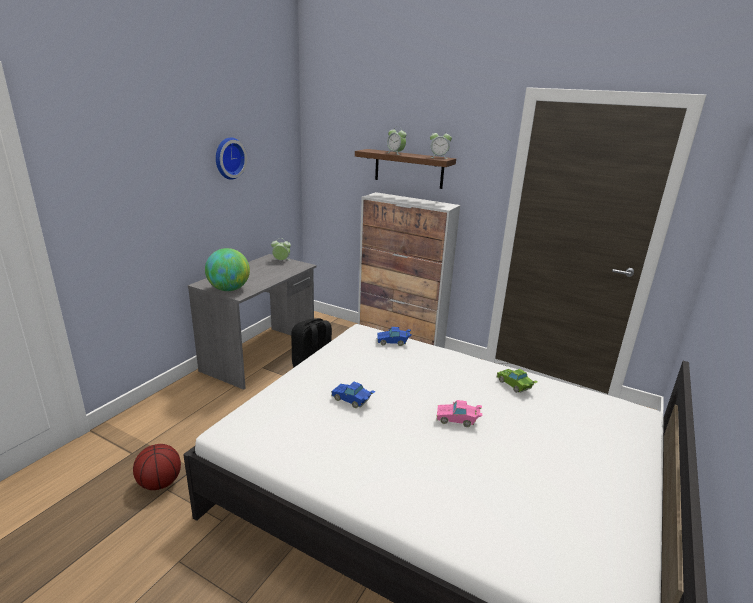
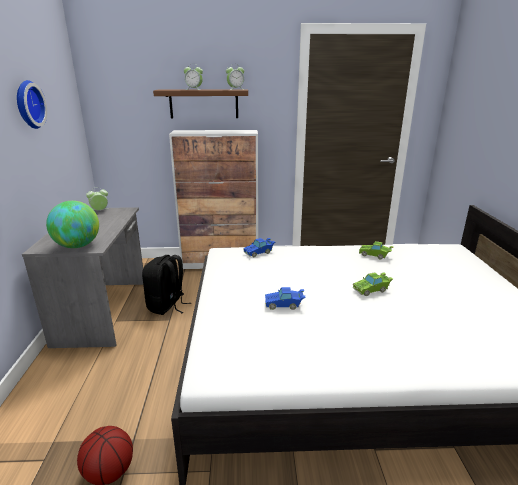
camera: 30 degrees left, 0 degrees up
pink toy car [437,400,482,427] -> green toy car [353,272,393,296]

